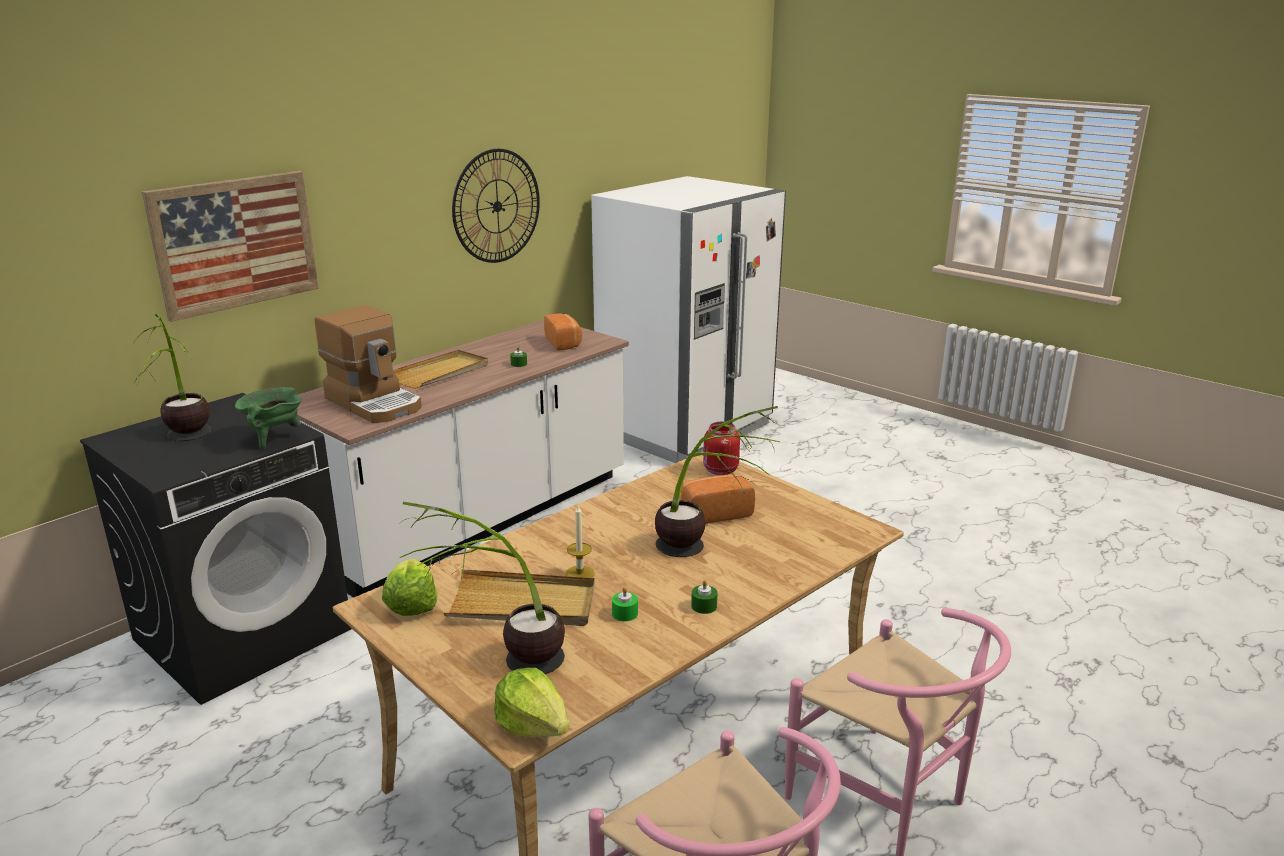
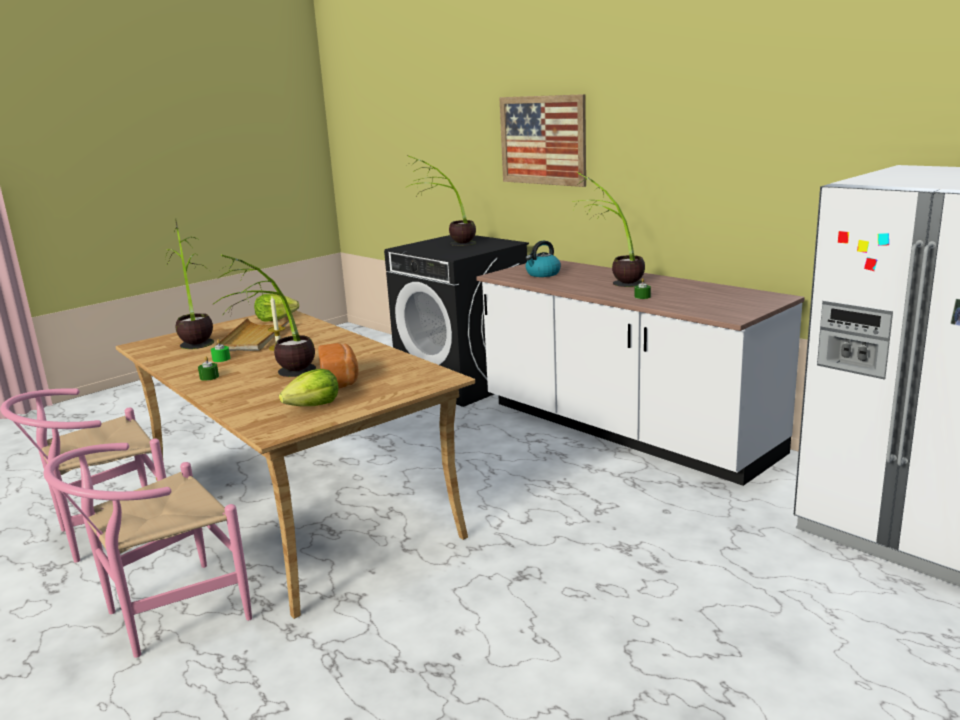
camera: 95 degrees right, 5 degrees down
green cooking pot [235,387,302,450] -> none
coffee machine [315,305,422,423] -> kettle [526,241,561,277]
beige tray [393,350,488,389] -> potted plant [572,172,645,287]
wall clock [452,149,540,263] -> none
lettuce [494,668,569,737] -> lettuce moved to [279,369,338,406]
bread [544,313,582,350] -> none
red jar [703,422,740,475] -> none

